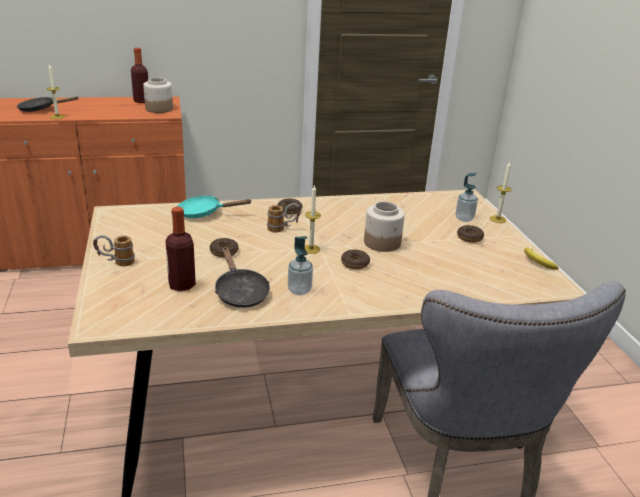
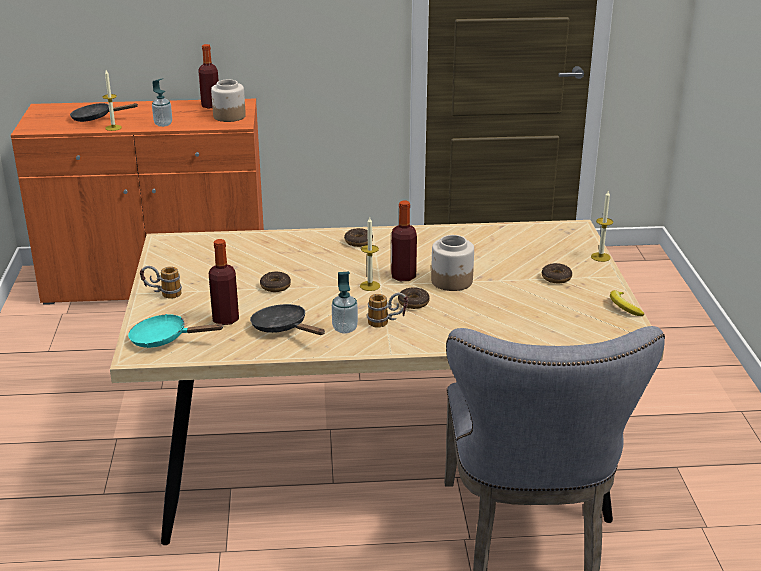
camera: 10 degrees right, 0 degrees up
turquoise frying pan [177,196,251,218] -> turquoise frying pan moved to [128,314,224,348]
black frying pan [215,246,270,308] -> black frying pan turned 150 degrees clockwise [250,304,325,335]
mug [267,203,301,233] -> mug moved to [367,293,408,328]
soap dispenser [456,173,478,222] -> soap dispenser moved to [152,78,172,127]
none -> bottle [391,201,417,281]

